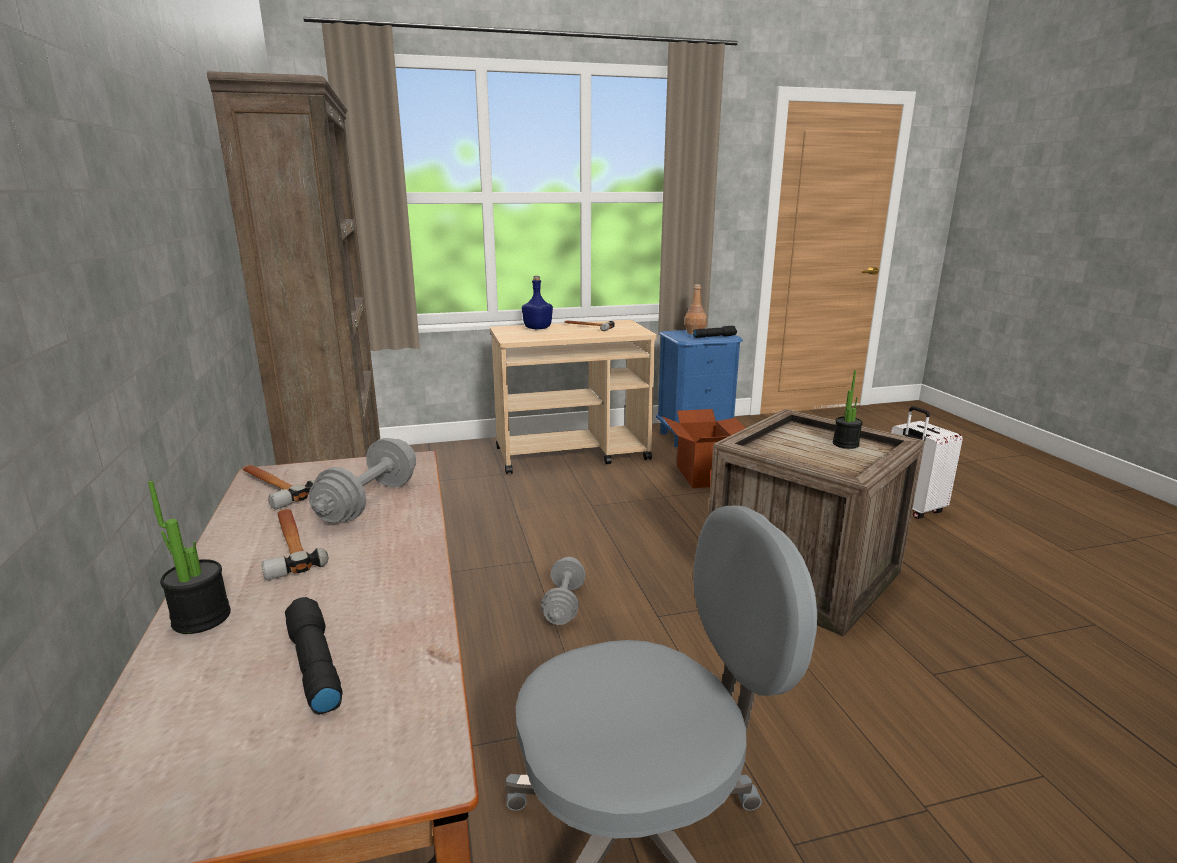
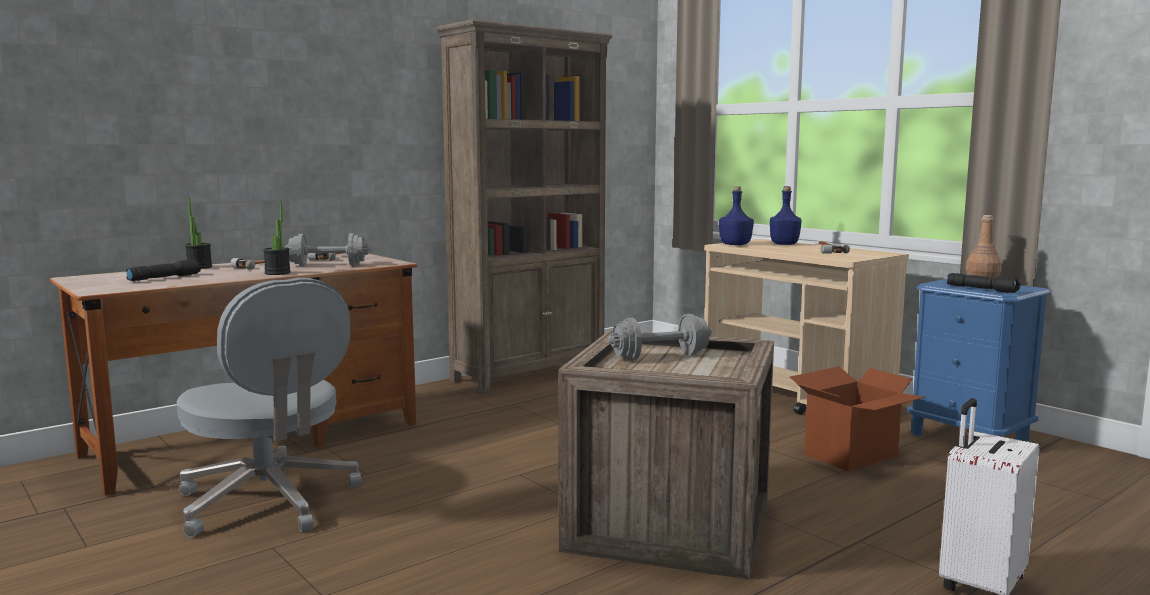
camera: 65 degrees right, 10 degrees down
grey dumbbell [541,557,585,625] -> grey dumbbell moved to [608,314,712,360]
potted plant [833,370,863,449] -> potted plant moved to [263,200,291,275]
none -> blue bottle [719,186,754,245]

